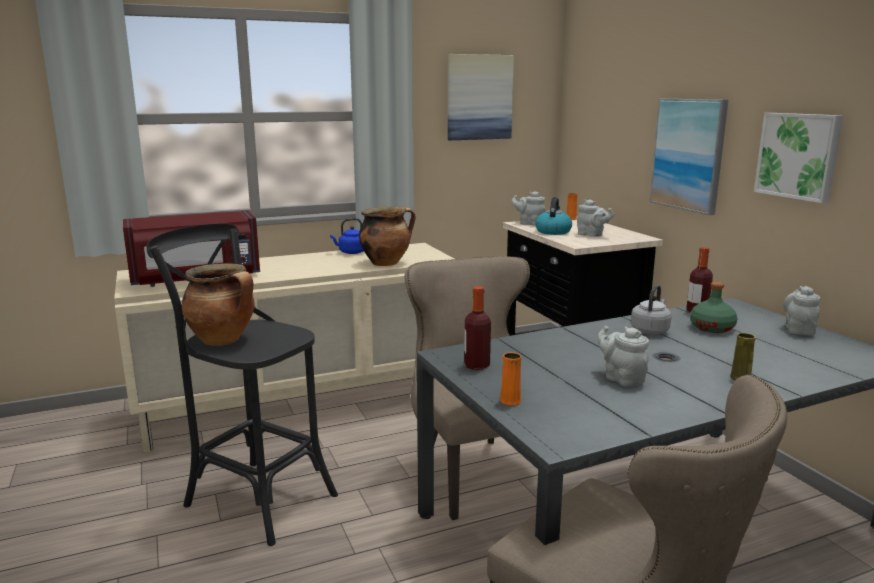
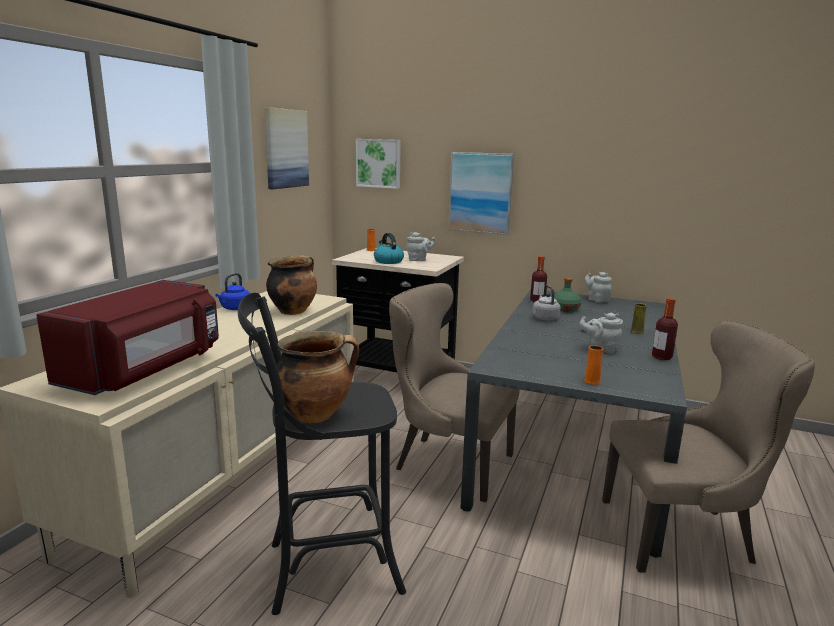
camera: 45 degrees left, 0 degrees up
bottle [464,286,491,370] -> bottle moved to [652,298,678,360]
grey teapot [511,191,545,225] -> none
picture [754,113,844,203] -> picture moved to [356,139,401,189]

